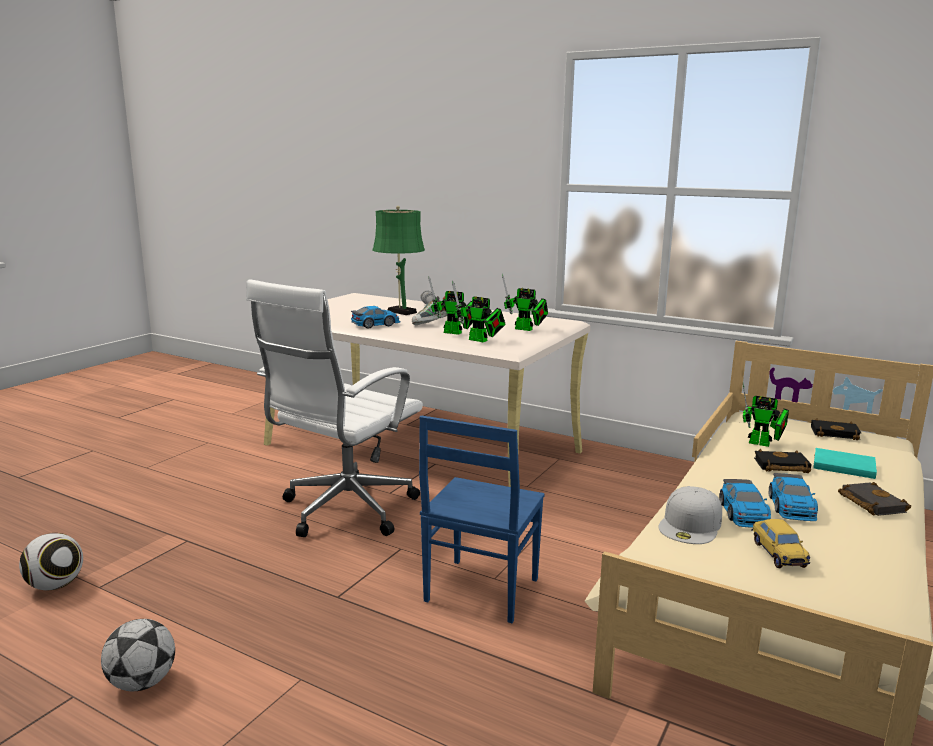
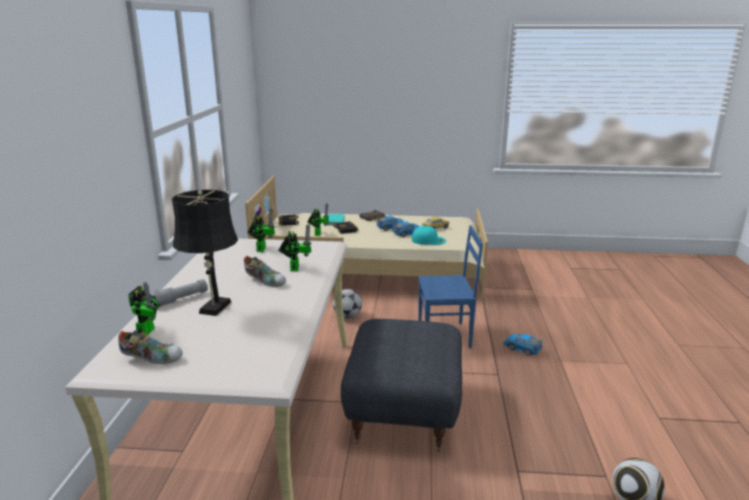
camera: 115 degrees left, 5 degrees up
football [101,619,175,691] -> football moved to [333,289,362,318]
white office chair [246,279,423,537] -> grey ottoman [341,319,462,452]
toy car [351,306,401,329] -> toy car moved to [503,334,543,356]
green table lamp [372,206,425,315] -> black table lamp [172,190,238,316]
toy robot [452,281,505,342] -> toy robot moved to [128,282,160,335]
white cap [659,486,722,544] -> turquoise cap [412,226,446,245]
none -> shoe [118,331,183,364]

